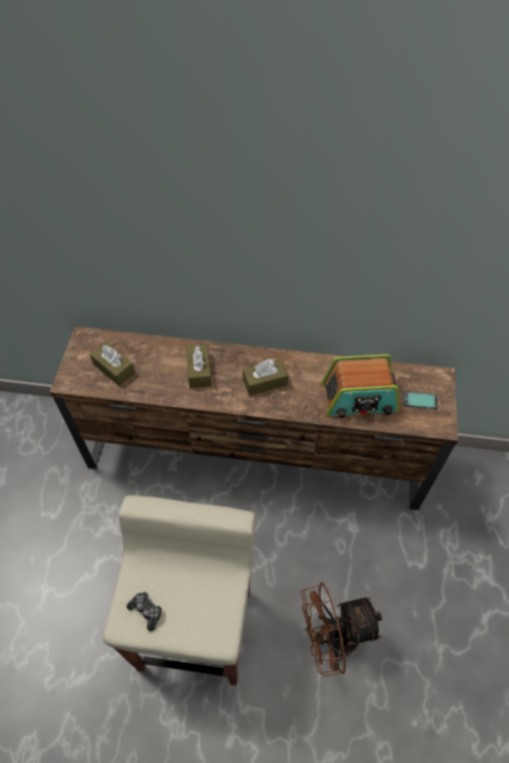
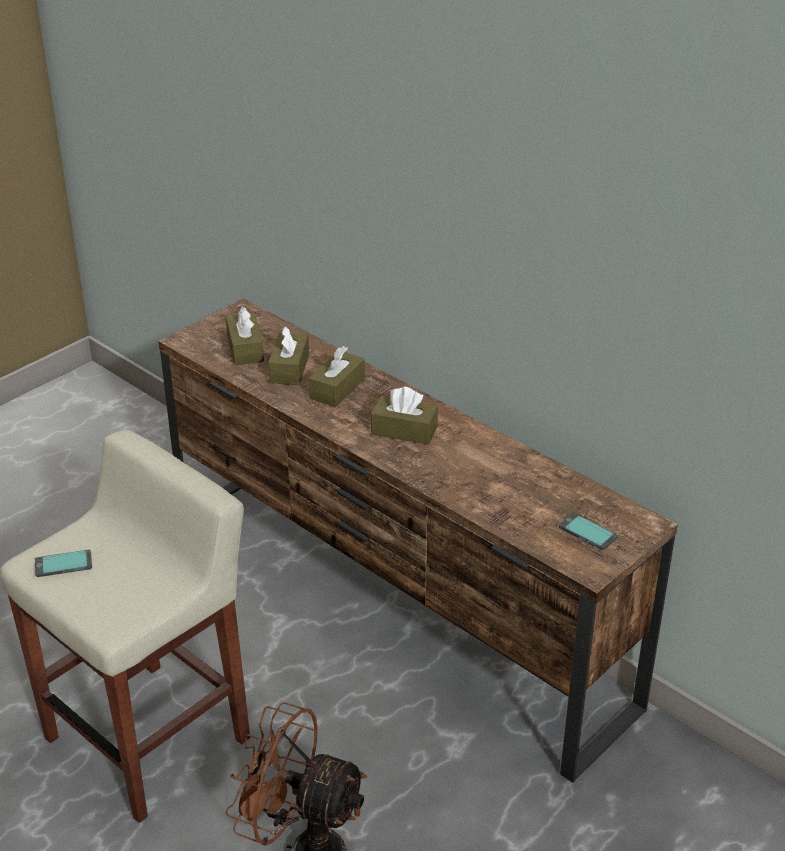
camera: 35 degrees right, 20 degrees down
game controller [127,592,162,631] -> phone [35,550,92,577]
radio [322,354,399,418] -> none
none -> brown tissue box [268,327,309,385]

